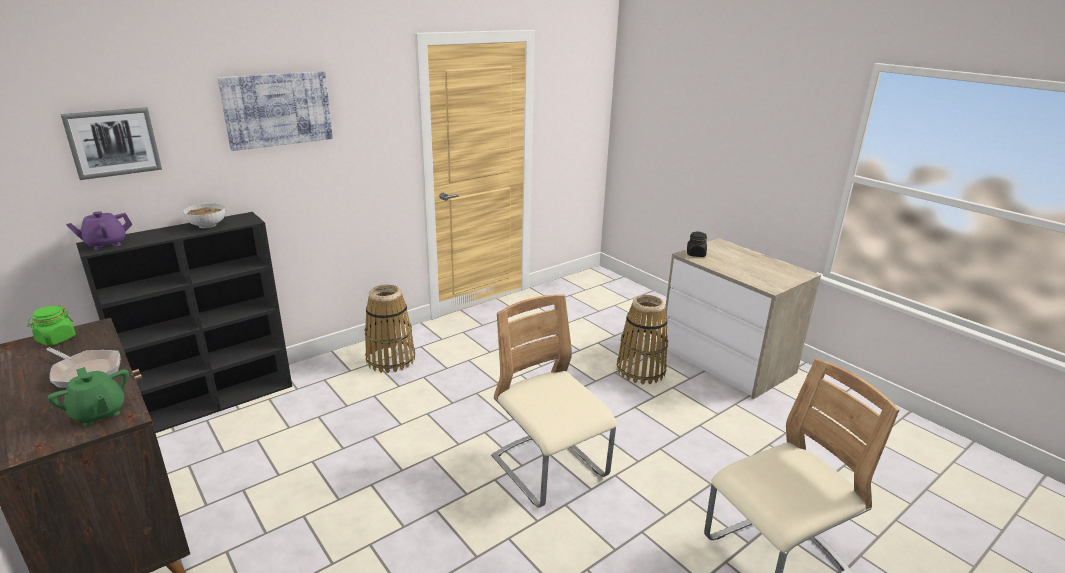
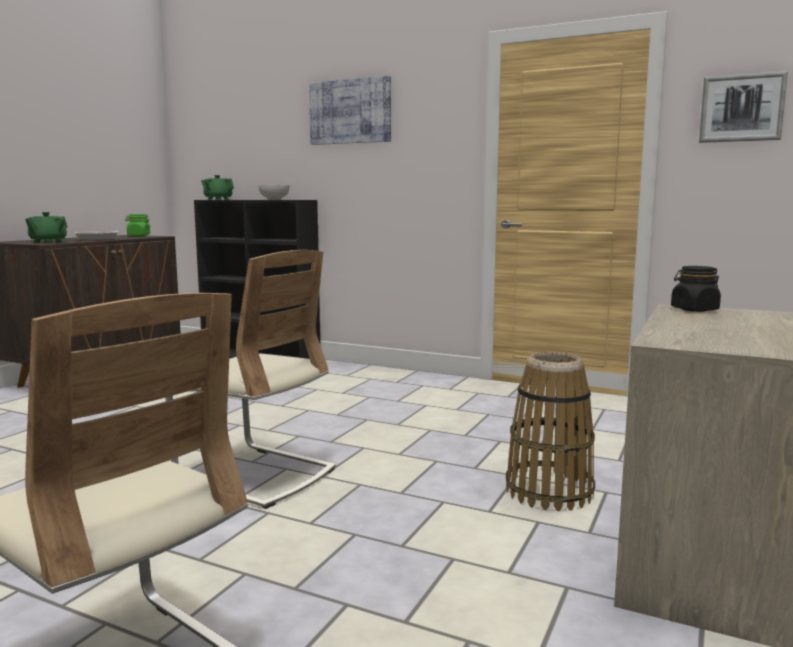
camera: 65 degrees right, 15 degrees down
picture [61,107,162,180] -> picture moved to [699,71,788,143]
purple teapot [66,211,133,250] -> green teapot [201,175,234,200]
basket [365,284,415,373] -> none
beige chair [491,294,617,508] -> beige chair turned 90 degrees clockwise [165,250,336,509]

